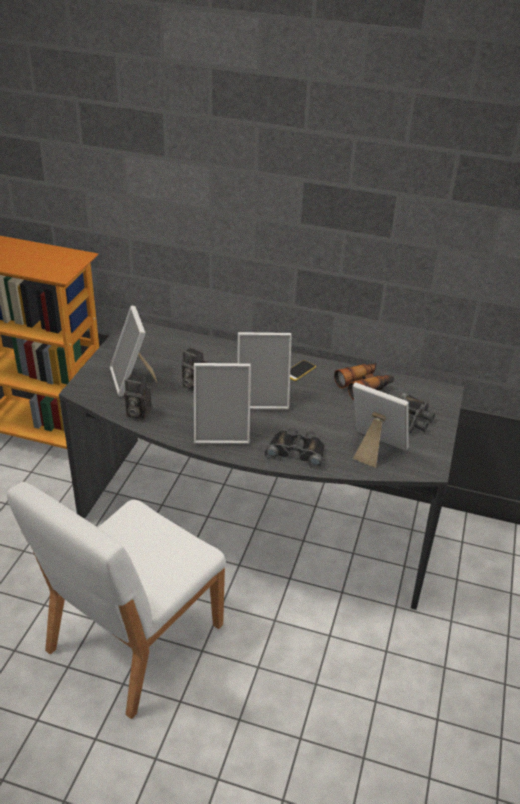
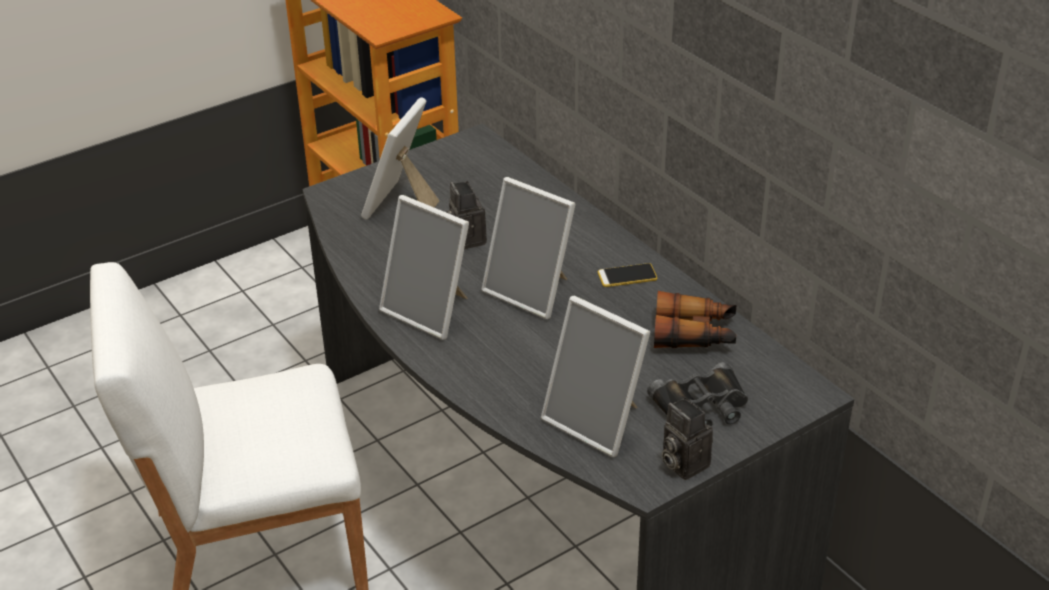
camera: 40 degrees right, 0 degrees up
camera [124,375,152,420] -> camera moved to [662,398,713,480]
black binoculars [264,428,325,468] -> none
picture frame [353,382,409,468] -> picture frame turned 150 degrees clockwise [541,296,650,457]

